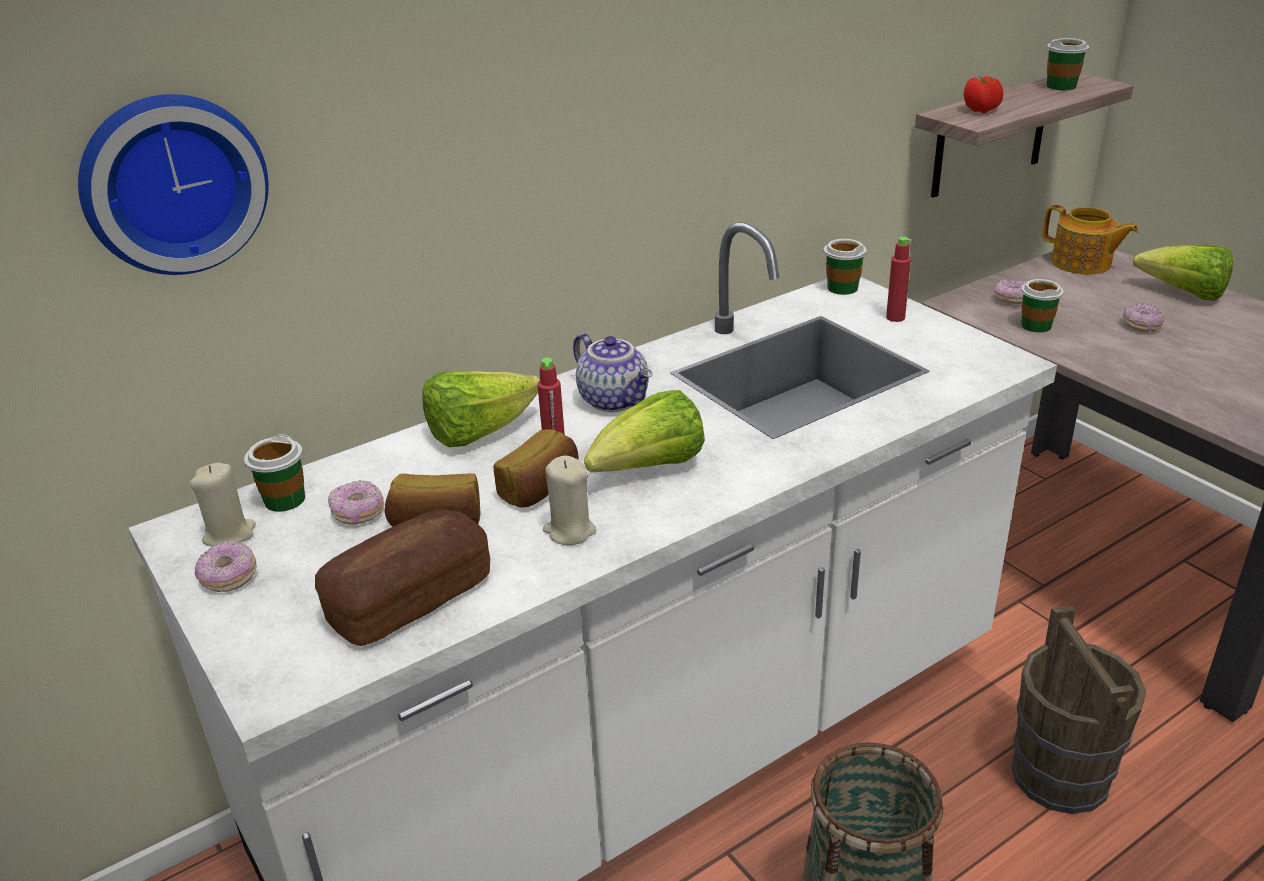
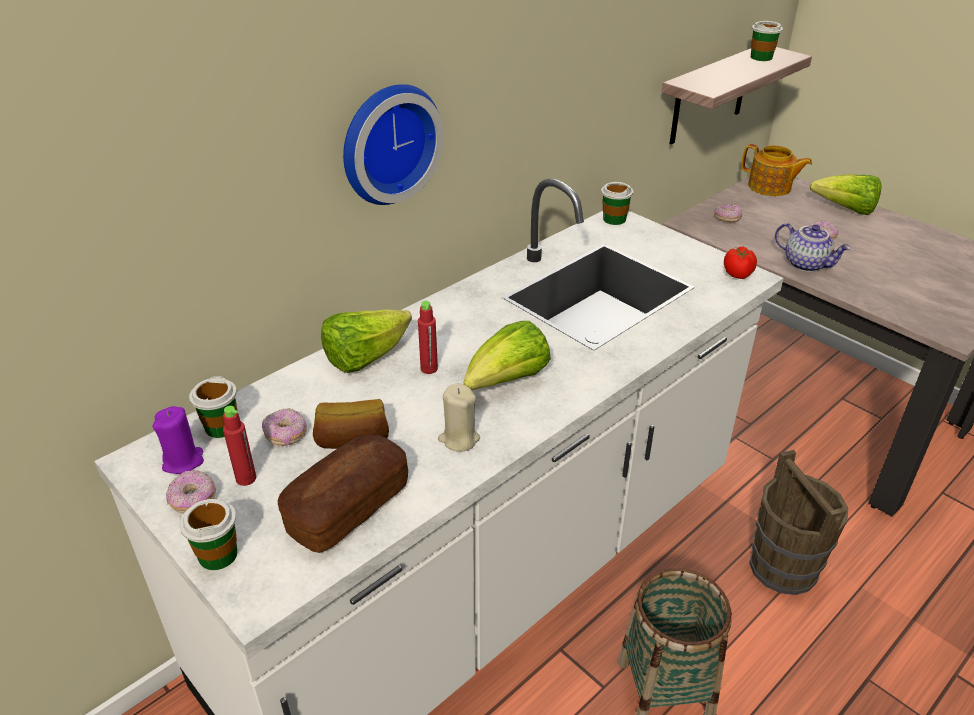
camera: 10 degrees left, 5 degrees up
wall clock [78,94,269,275] -> wall clock moved to [343,84,444,205]
beige candle [190,463,256,547] -> purple candle [153,406,204,474]
bread [494,429,579,507] -> none
teapot [573,333,652,412] -> teapot moved to [775,223,851,272]
red bottle [886,236,912,322] -> red bottle moved to [223,406,256,486]
tomato [964,76,1004,113] -> tomato moved to [724,246,757,279]
cup [1021,279,1064,333] -> cup moved to [180,499,237,570]

